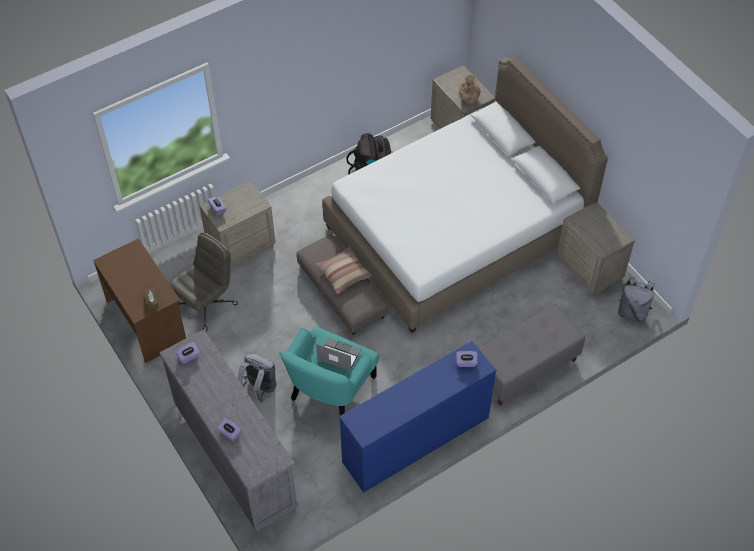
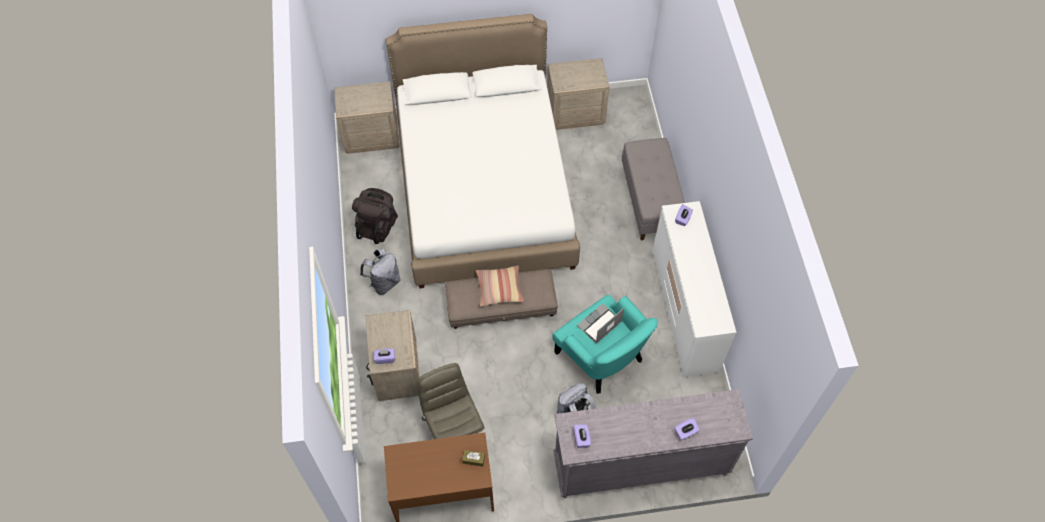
camera: 65 degrees left, 5 degrees up
blue dresser [339,341,496,493] -> white dresser [652,201,737,377]
brown vase [459,75,481,104] -> none
grey backpack [618,277,654,322] -> grey backpack moved to [360,248,401,295]

